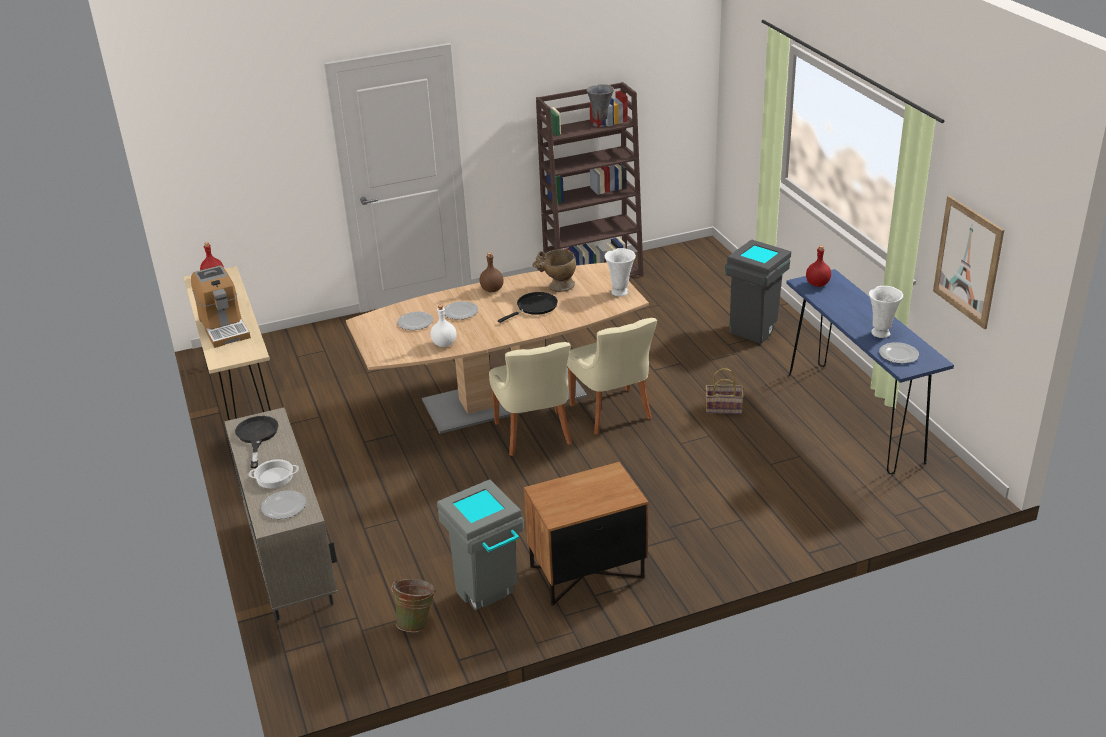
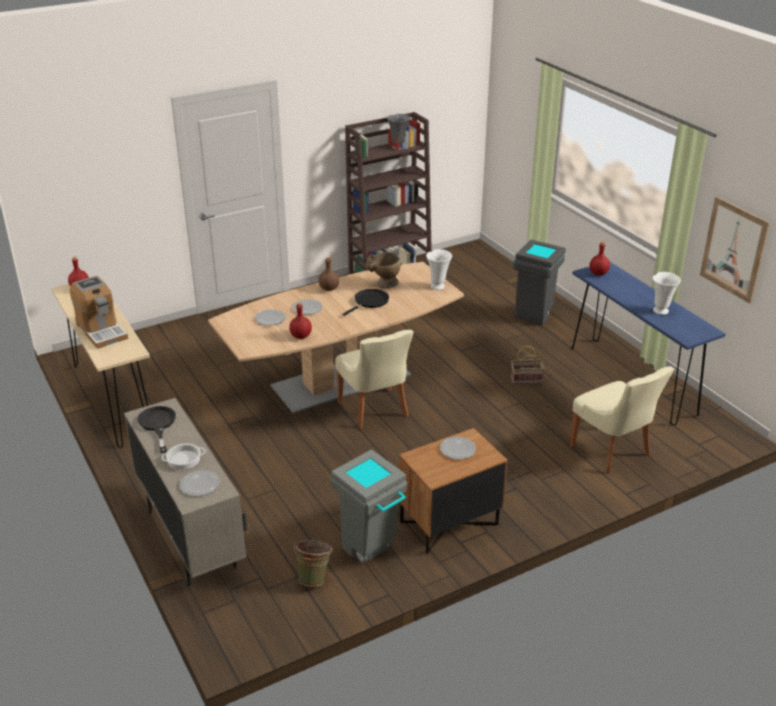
camera: 10 degrees left, 0 degrees up
white bottle [430,305,456,347] -> red bottle [289,302,312,339]
beige chair [567,318,657,434] -> beige chair moved to [570,366,674,474]
plate [879,342,919,364] -> plate moved to [440,437,476,460]

